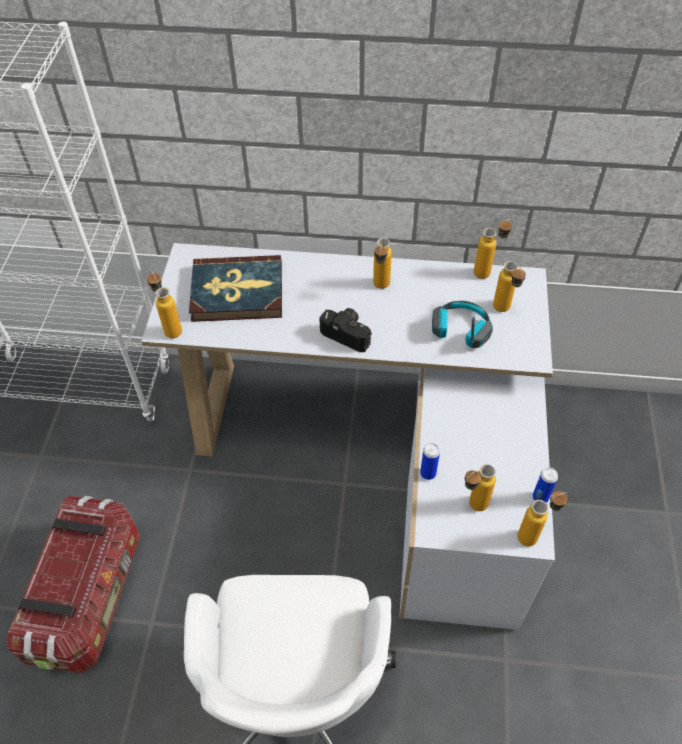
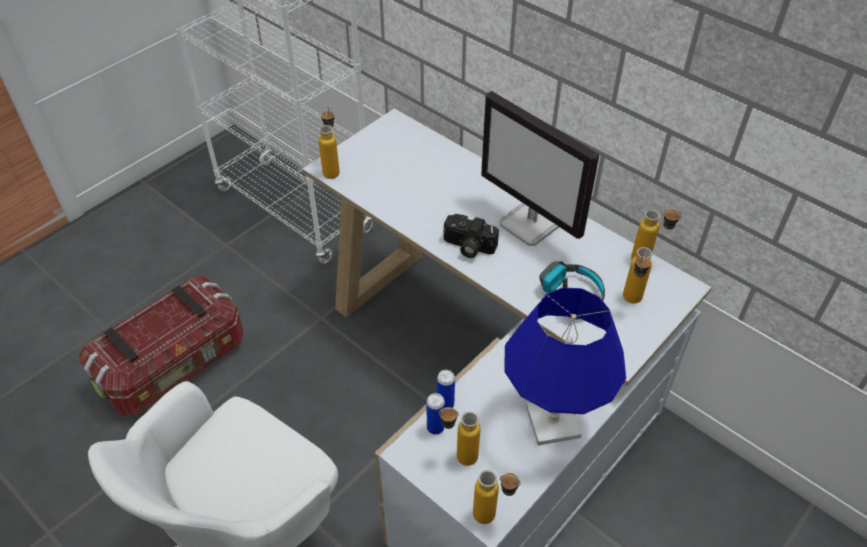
camera: 35 degrees right, 5 degrees down
book [189,255,282,322] -> none
camera [319,308,372,352] -> camera turned 135 degrees clockwise [443,214,499,258]
bottle [373,238,392,289] -> monitor [481,91,599,246]
can [533,467,558,503] -> can moved to [426,393,445,435]
none -> blue table lamp [504,287,626,445]

